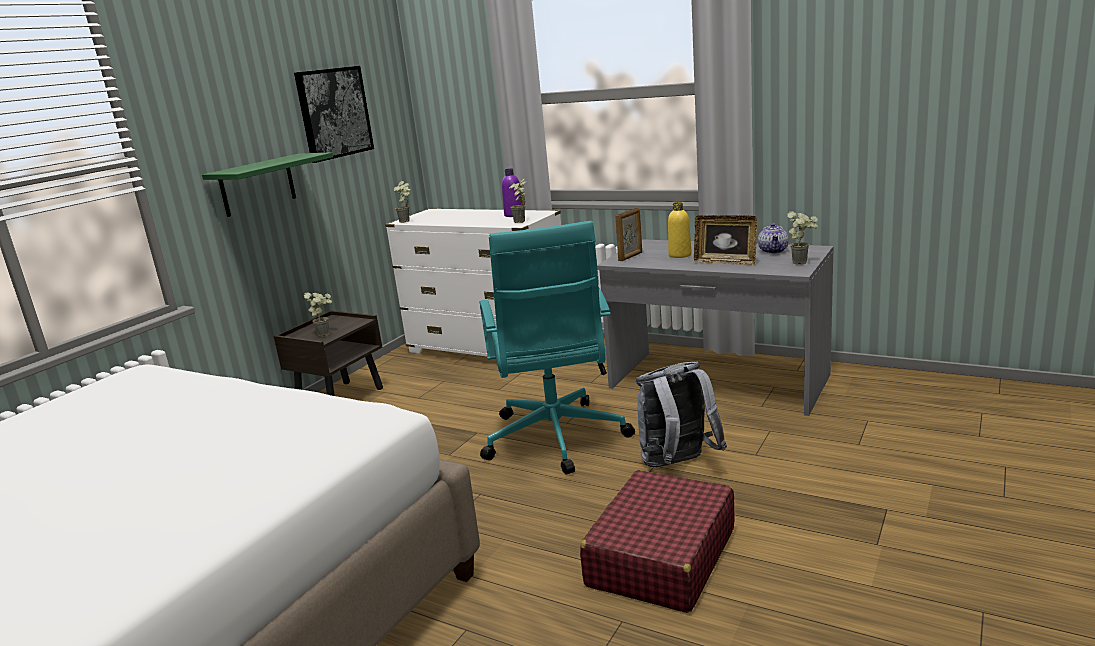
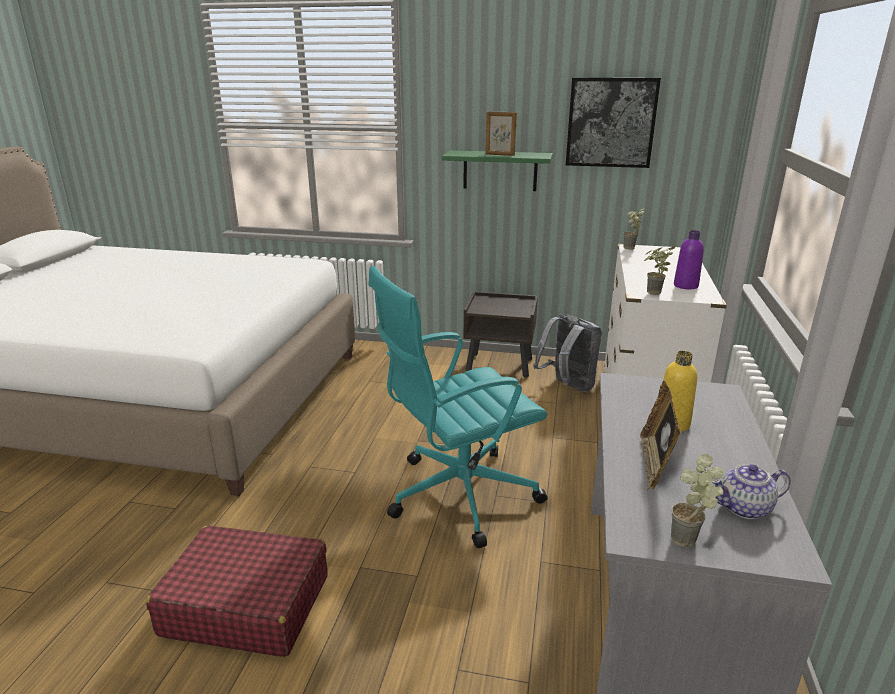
camera: 70 degrees right, 5 degrees up
potted plant [304,292,332,337] -> none
picture frame [615,208,642,261] -> picture frame moved to [485,111,517,156]
grey backpack [636,362,727,467] -> grey backpack moved to [533,314,602,392]

